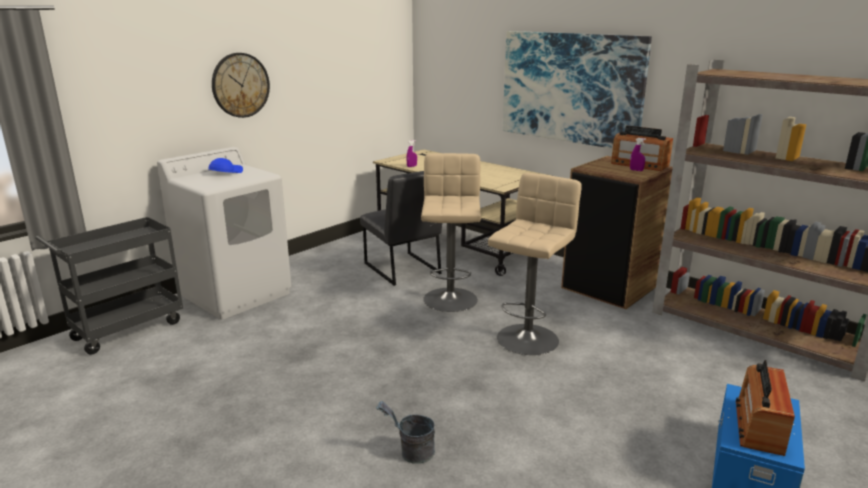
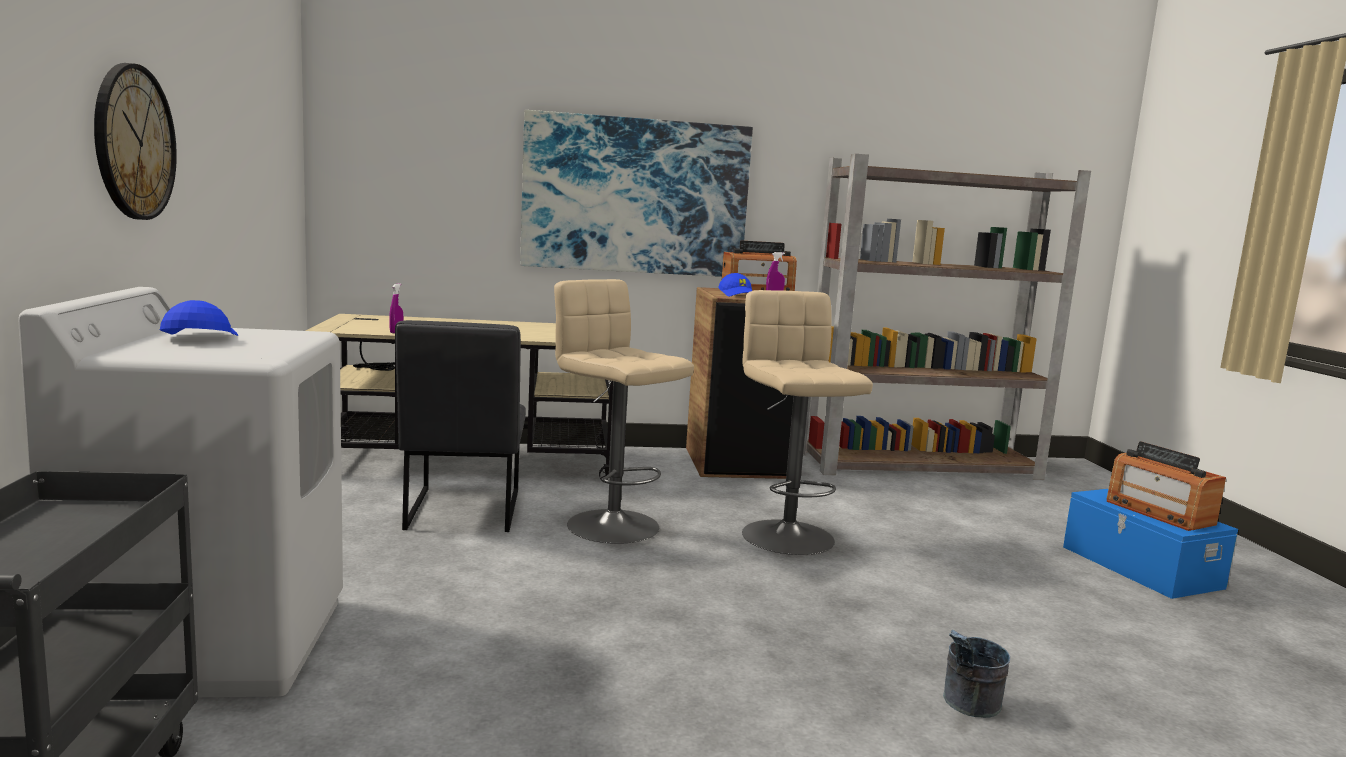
camera: 50 degrees left, 10 degrees down
grey chair [360,171,442,286] -> grey chair turned 75 degrees clockwise [395,320,526,532]
none -> blue cap [718,273,753,296]

